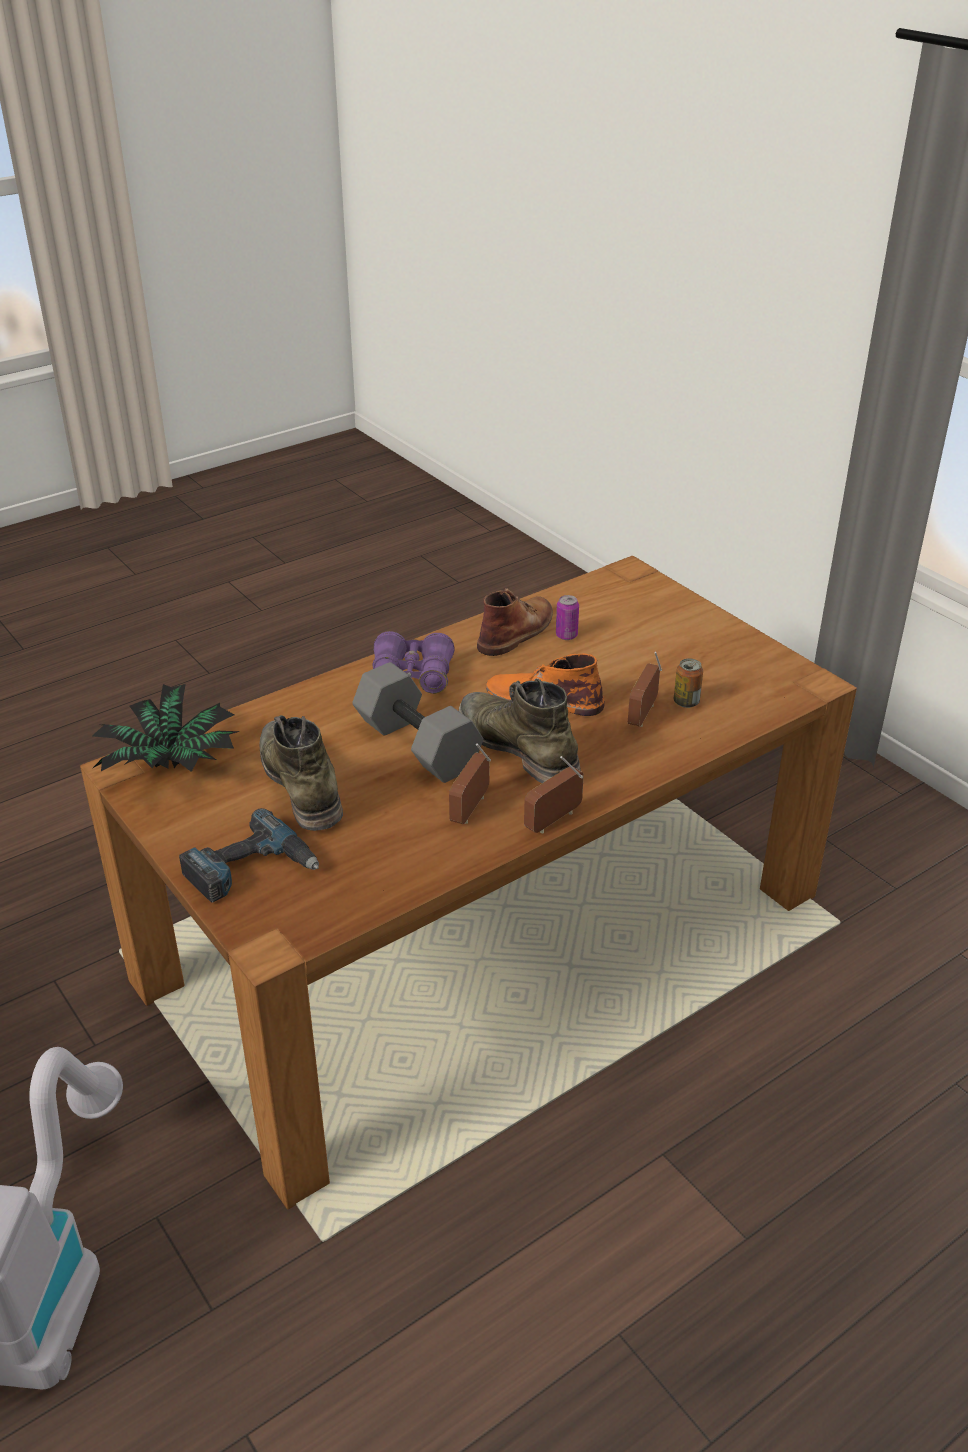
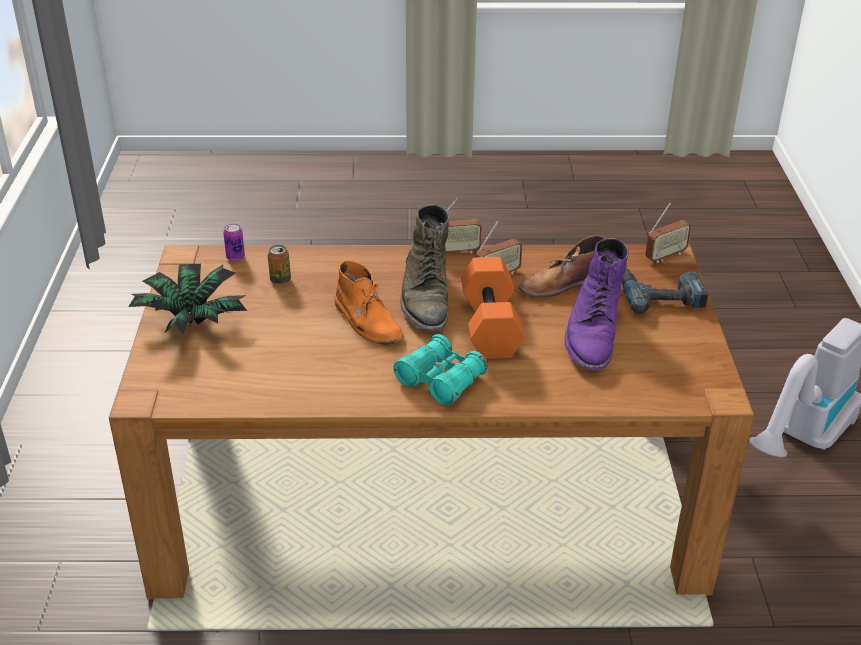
camera: 145 degrees left, 0 degrees up
potted plant [92,684,240,772] -> potted plant moved to [128,264,247,334]
green boot [259,715,343,831] -> purple boot [564,238,629,371]
grey dumbbell [352,662,483,783] -> orange dumbbell [461,257,525,359]
purple binoculars [372,631,455,694] -> turquoise binoculars [394,334,488,405]
brown boot [477,588,553,656] -> brown boot moved to [519,236,606,298]
can [556,595,579,640] -> can moved to [223,224,245,261]
radio [628,652,662,727] -> radio moved to [645,203,691,263]

